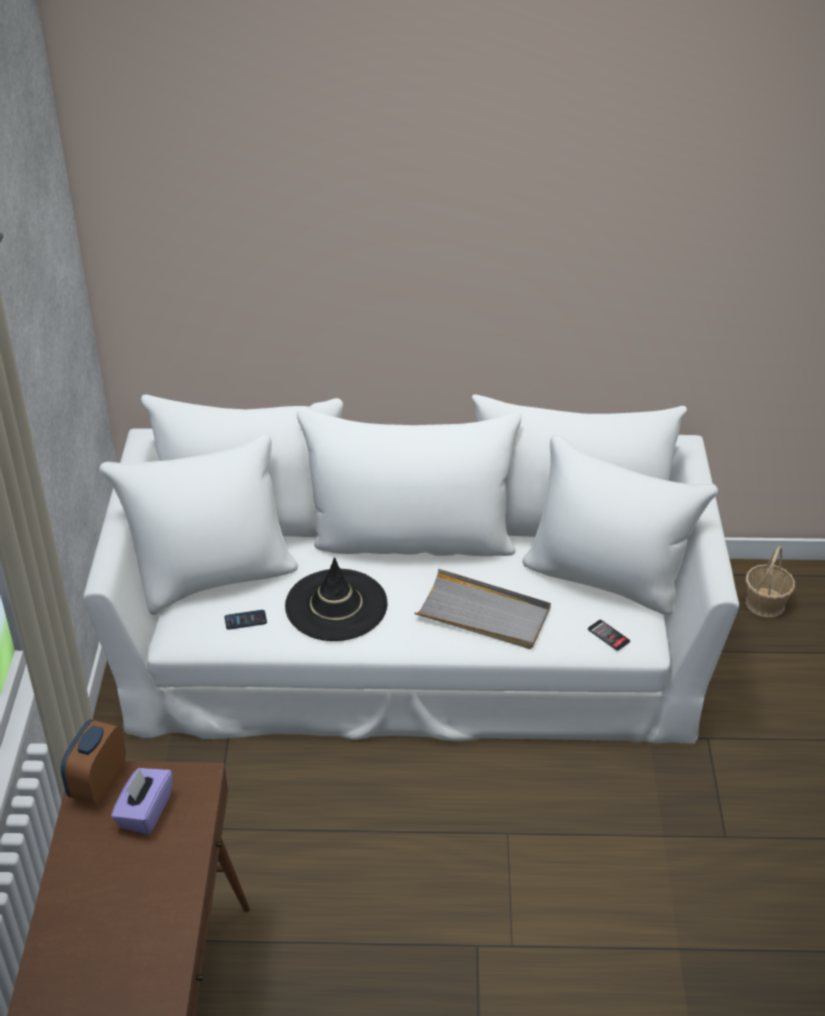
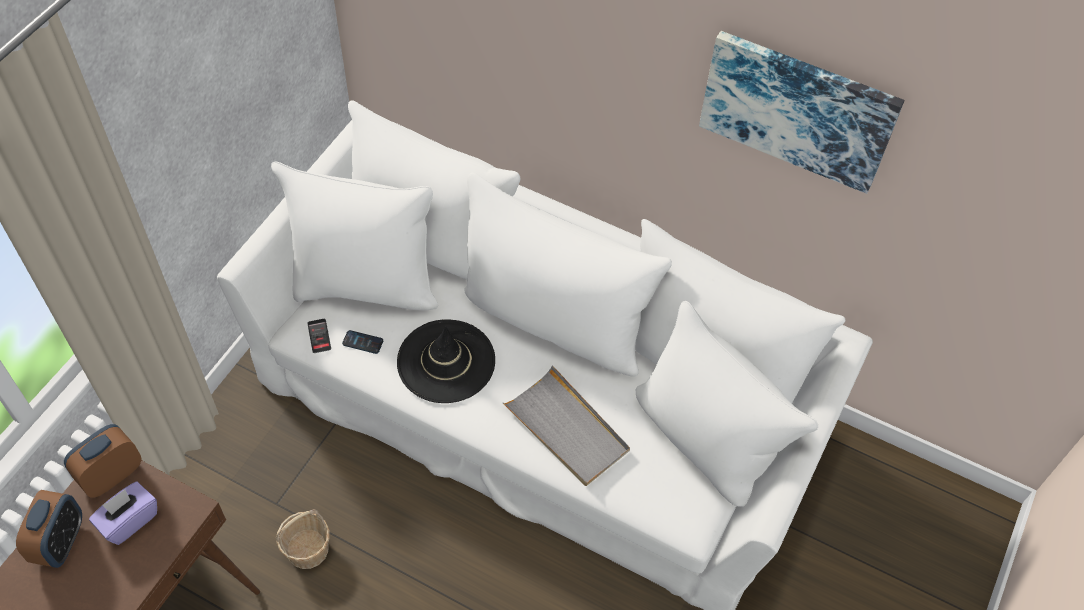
camera: 25 degrees right, 15 degrees up
phone [588,620,630,651] -> phone moved to [307,319,331,353]
basket [746,546,795,618] -> basket moved to [276,509,330,569]
none -> alarm clock [16,490,82,568]
none -> picture [699,31,905,194]

